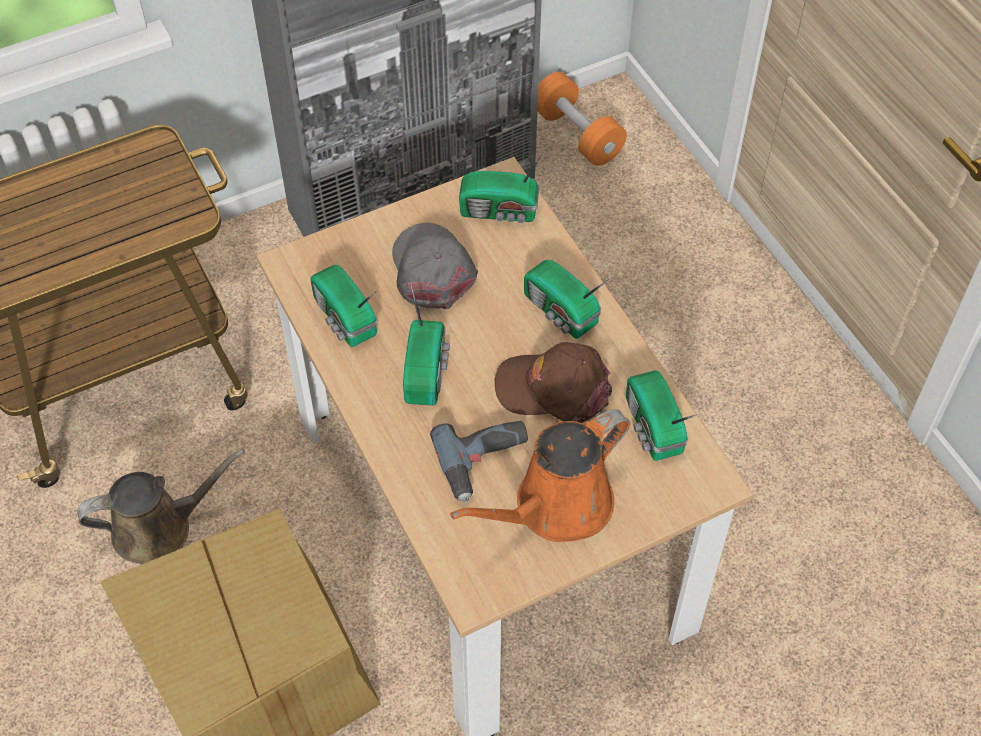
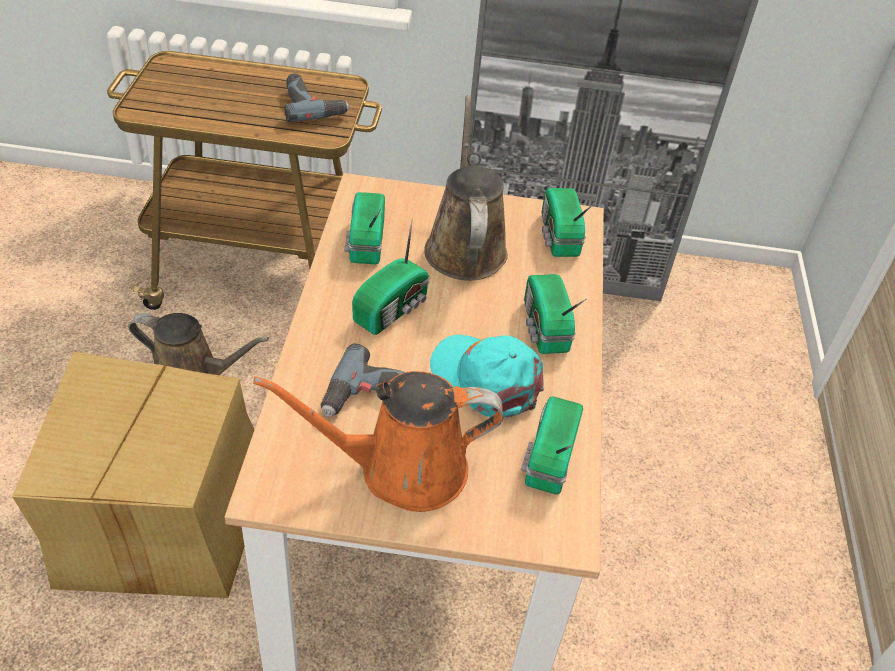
camera: 30 degrees right, 10 degrees down
grey cap [392,223,478,309] -> brown watering can [424,95,508,281]
radio [459,150,545,223] -> radio turned 45 degrees clockwise [542,188,596,257]
brown cap [494,342,612,423] -> turquoise cap [430,335,544,418]
orange dumbbell [537,72,627,166] -> none
none -> power drill [284,73,350,122]

